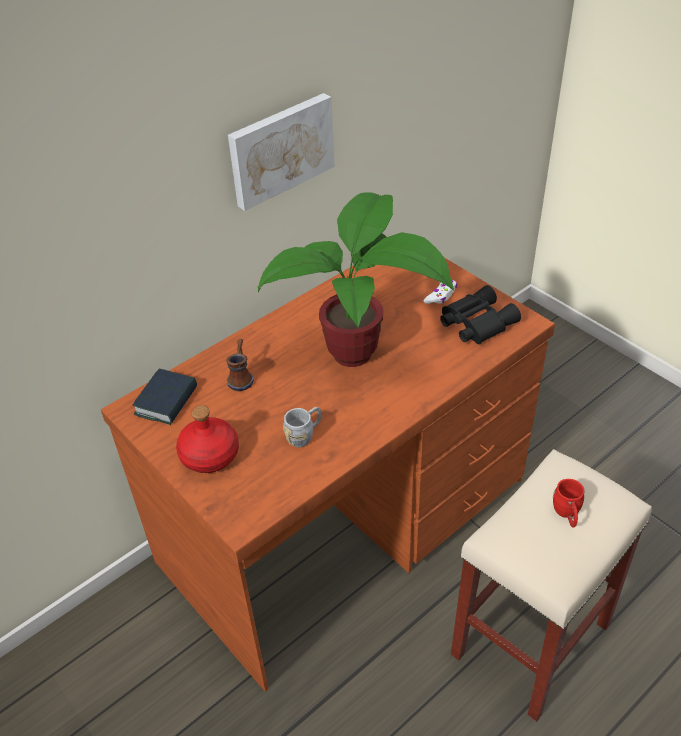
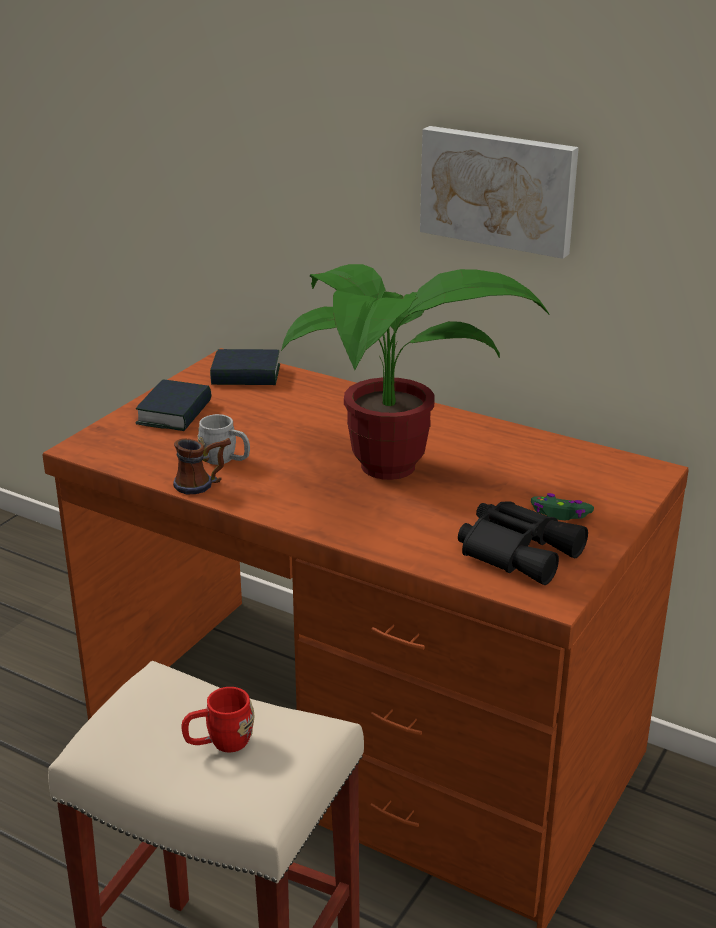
camera: 70 degrees right, 15 degrees down
red bottle [176,405,239,473] -> book [136,380,211,431]
mug [226,339,254,391] -> mug moved to [173,438,231,494]
white game controller [424,280,457,304] -> green game controller [531,493,594,520]

